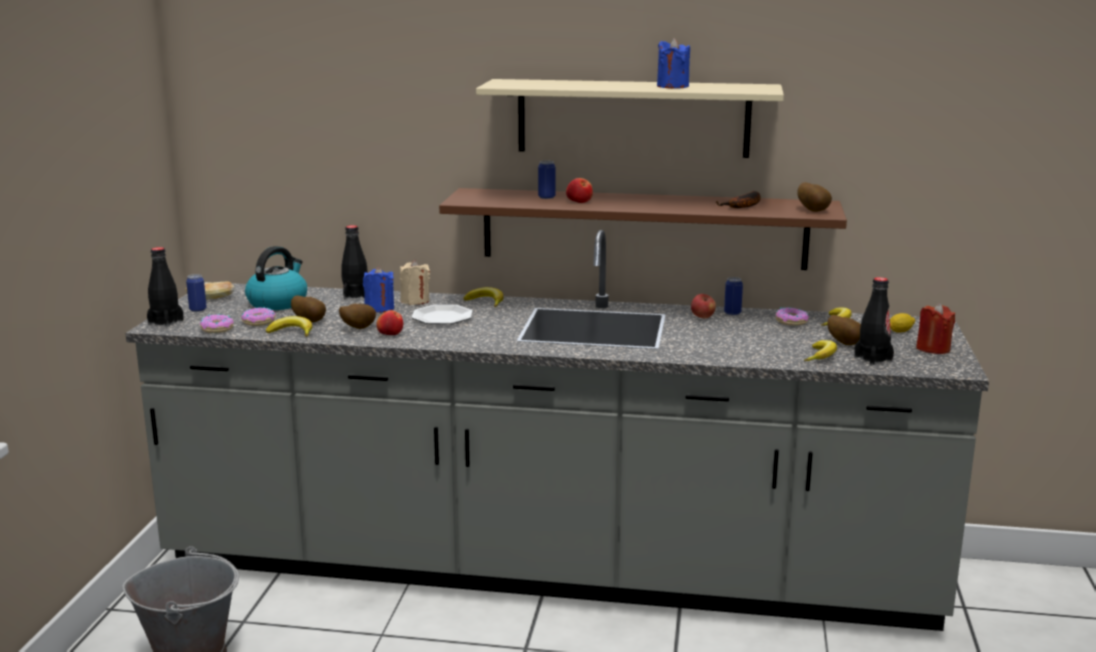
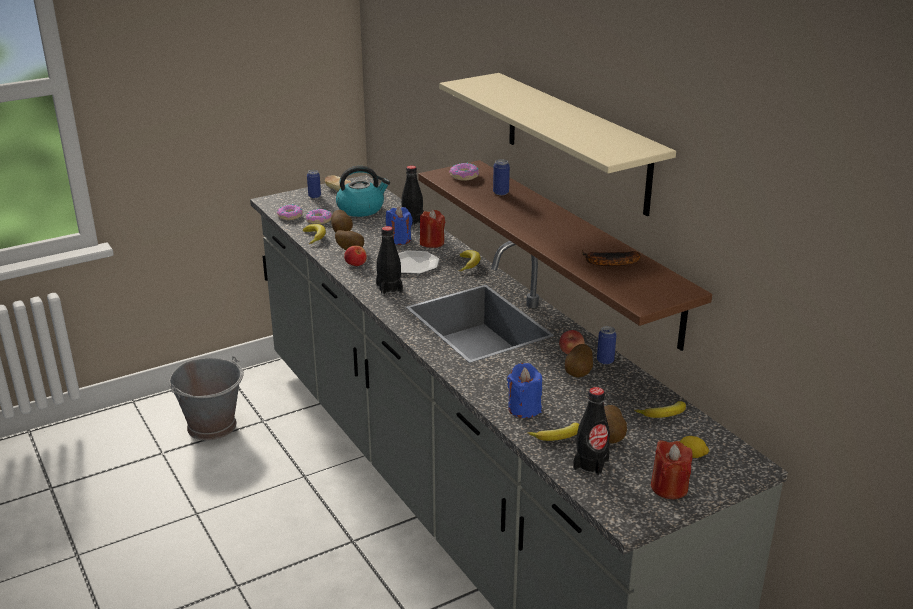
camera: 50 degrees right, 10 degrees up
black bottle [147,247,184,327] -> black bottle moved to [376,226,403,295]
beige candle [400,260,430,305] -> red candle [420,210,445,248]
apple [566,178,593,203] -> none
blue candle [657,38,690,89] -> blue candle moved to [507,363,542,418]
donut [775,308,809,326] -> donut moved to [449,163,479,181]
potato [797,182,832,212] -> potato moved to [565,344,593,378]

